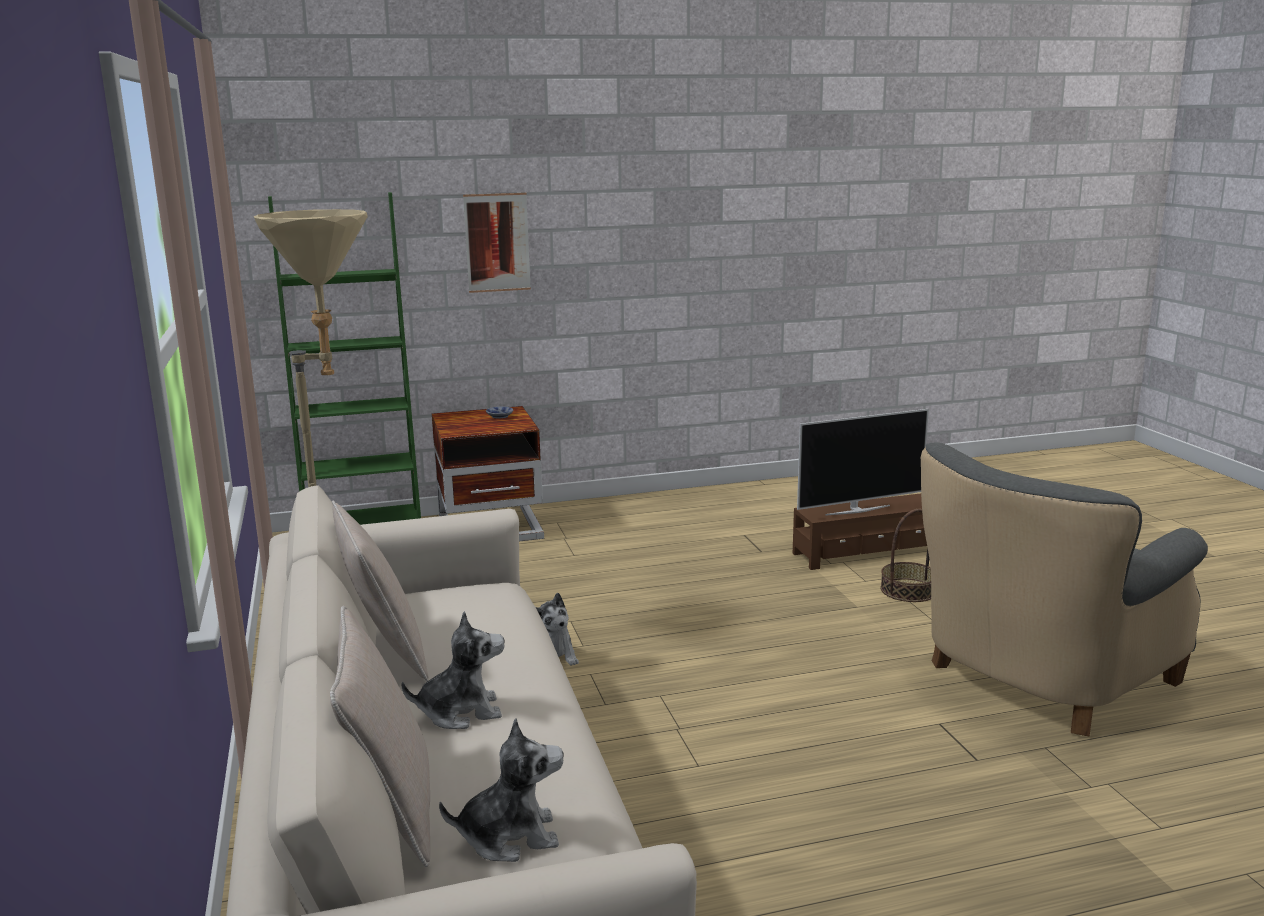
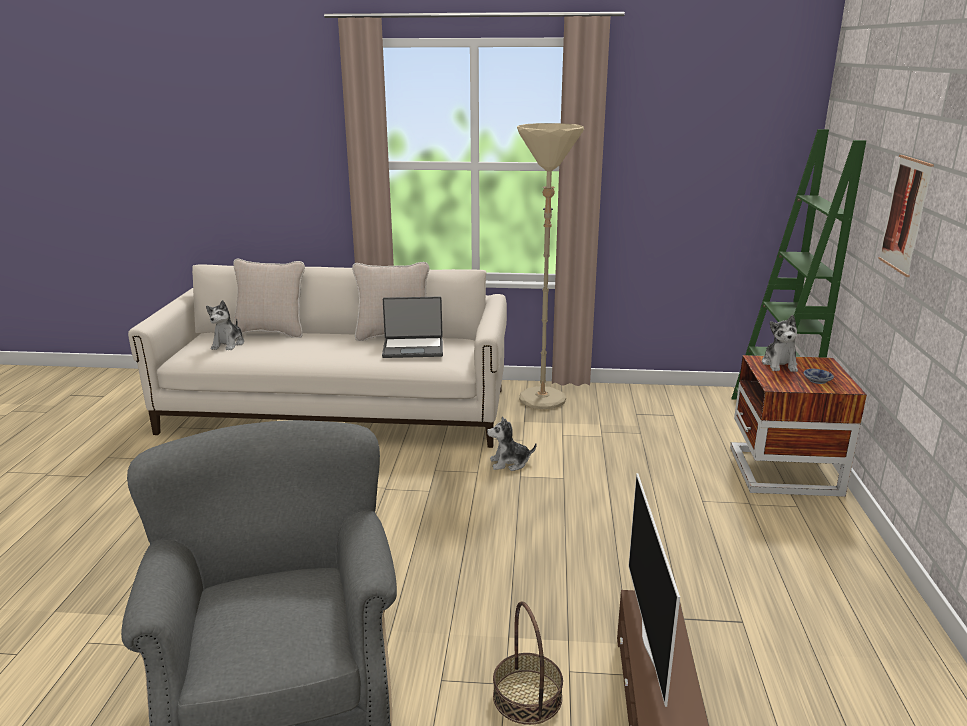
camera: 110 degrees right, 5 degrees up
plush toy [401,611,505,729] -> plush toy moved to [762,315,798,372]
none -> laptop [382,297,443,358]

